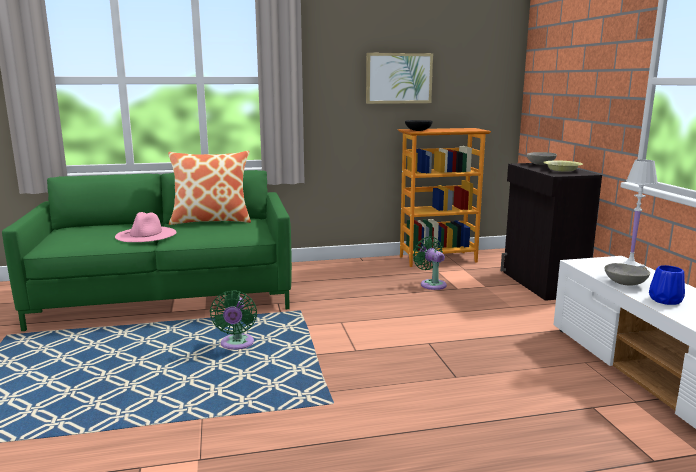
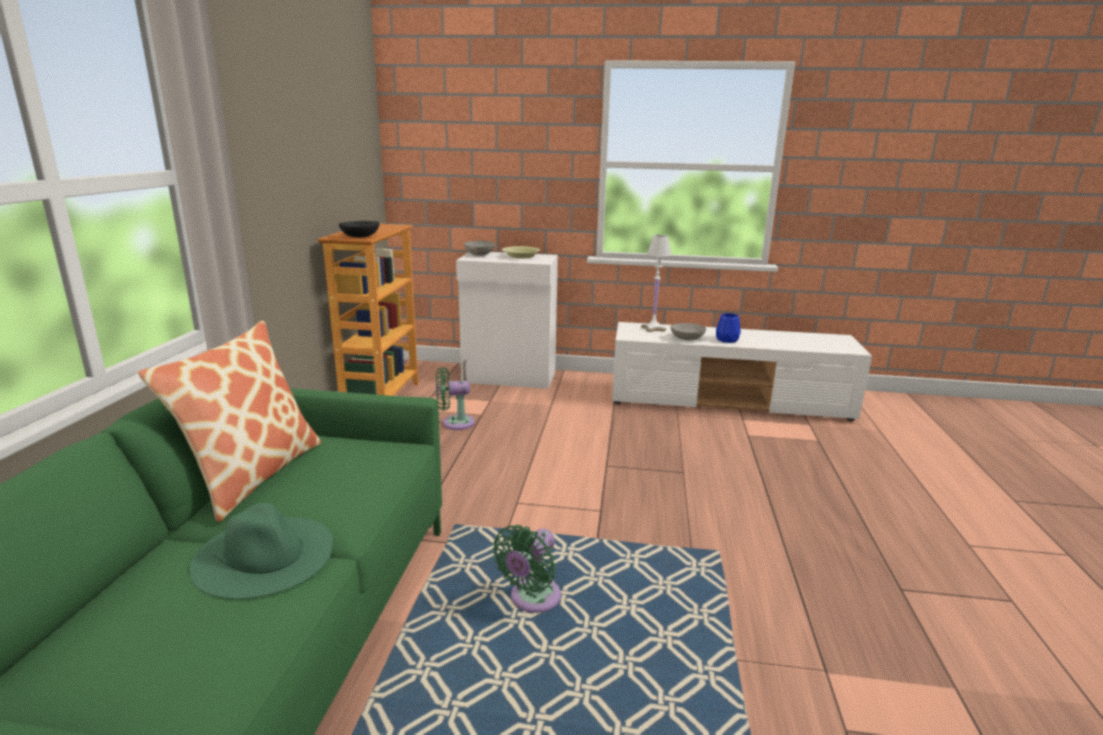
camera: 70 degrees left, 5 degrees up
pink hat [115,212,176,242] -> green hat [190,503,333,599]
green fan [210,290,257,350] -> green fan turned 105 degrees clockwise [493,525,561,613]
picture [366,53,433,104] -> none
black cabinet [501,163,602,301] -> white cabinet [456,252,558,389]

